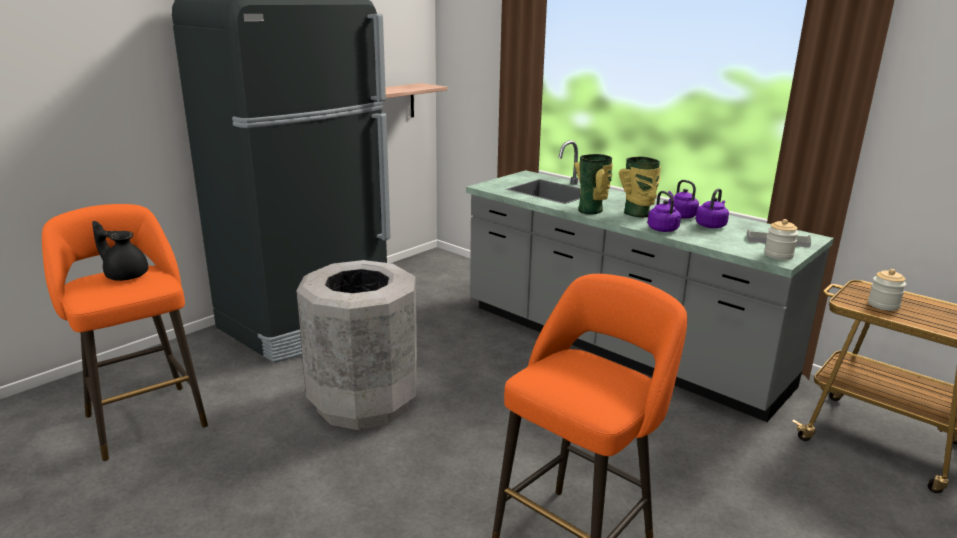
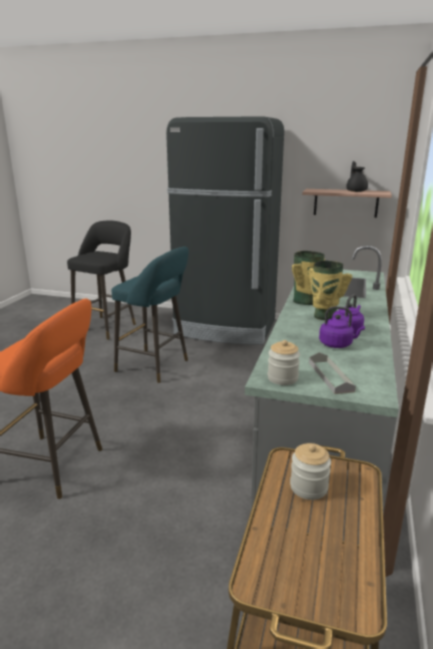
camera: 65 degrees right, 0 degrees up
orange stool [42,204,208,461] -> black stool [67,221,136,340]
black teapot [92,221,148,281] -> black teapot moved to [346,161,368,192]
grey trash can [296,260,417,430] -> turquoise stool [112,246,189,383]
purple kettle [647,191,681,232] -> none

